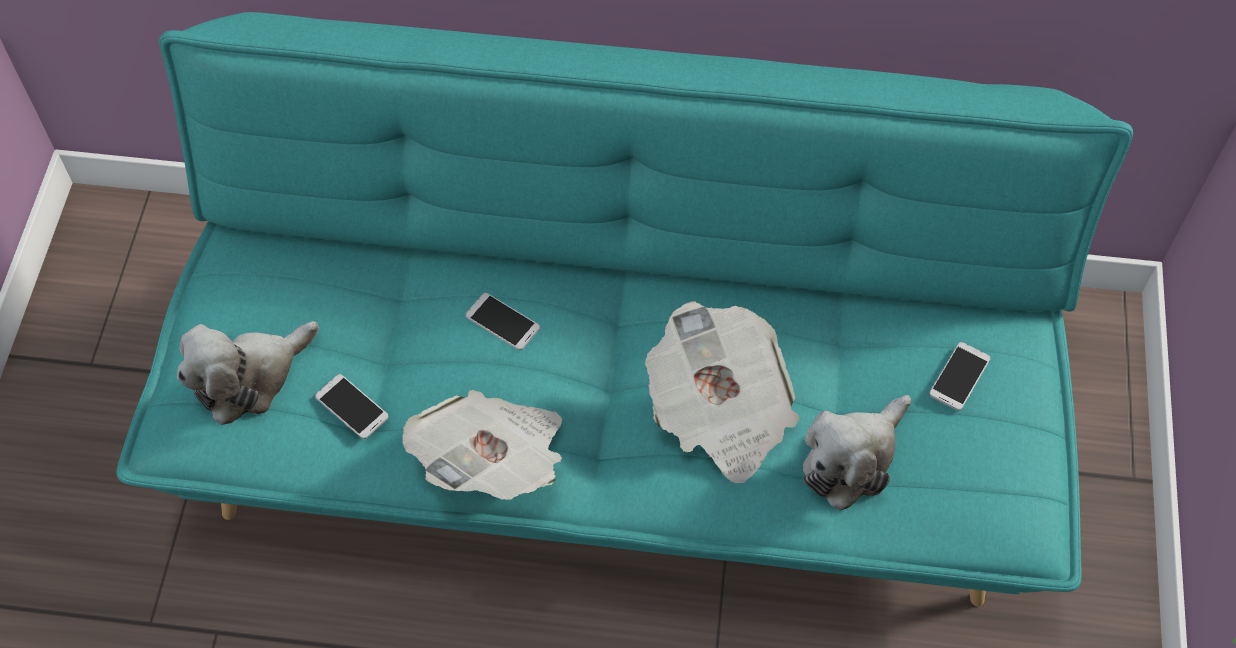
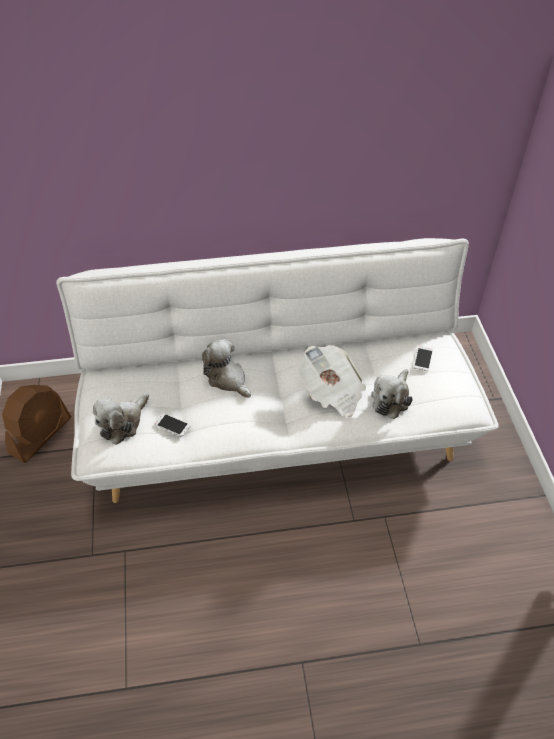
camera: 15 degrees left, 10 degrees down
turquoise sofa [116,12,1133,606] -> white sofa [56,238,499,503]
newspaper [402,390,562,500] -> none
phone [465,293,540,350] -> plush toy [202,339,251,398]
none -> brown fan [2,385,71,463]

